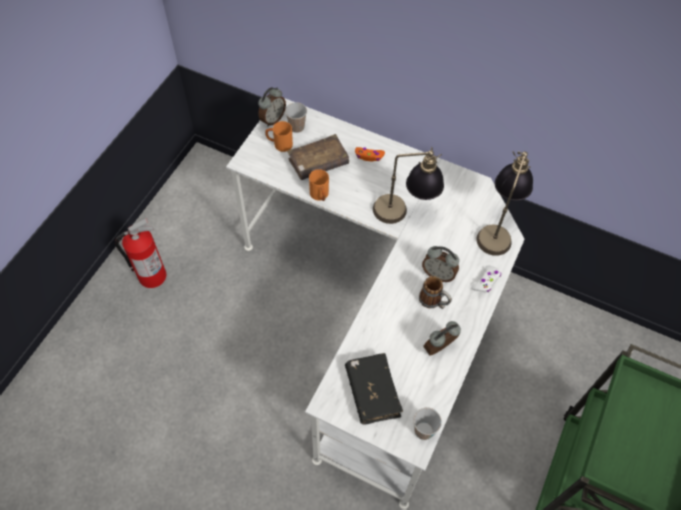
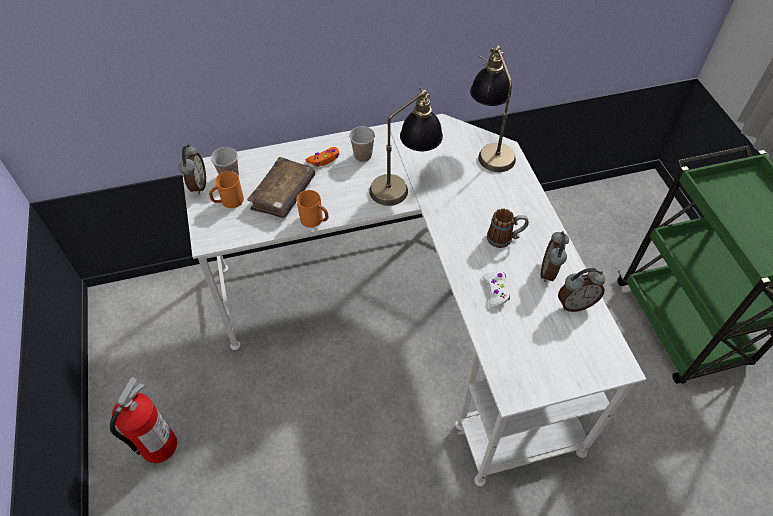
camera: 40 degrees left, 5 degrees down
black book [345,353,403,425] -> none
cup [414,408,442,440] -> cup moved to [349,126,375,162]
alarm clock [422,246,459,282] -> alarm clock moved to [558,268,605,312]
white game controller [471,266,501,293] -> white game controller moved to [482,272,510,309]

